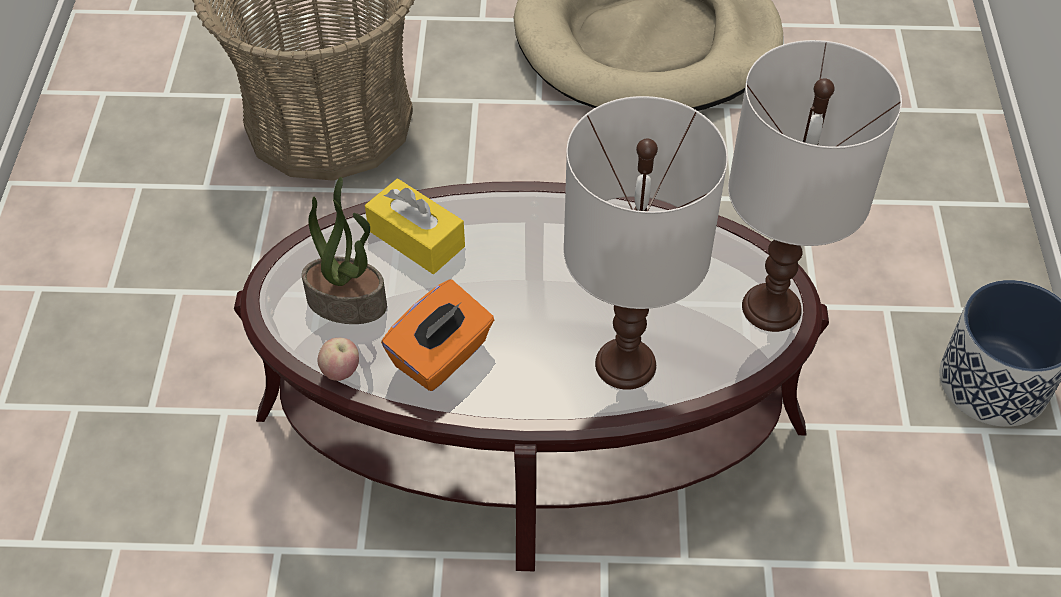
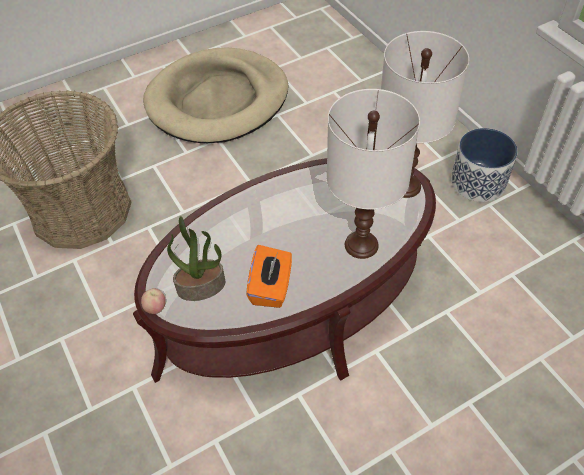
camera: 30 degrees left, 0 degrees up
apple [318,338,359,381] -> apple moved to [141,288,166,314]
yellow tissue box [365,179,465,274] -> none

